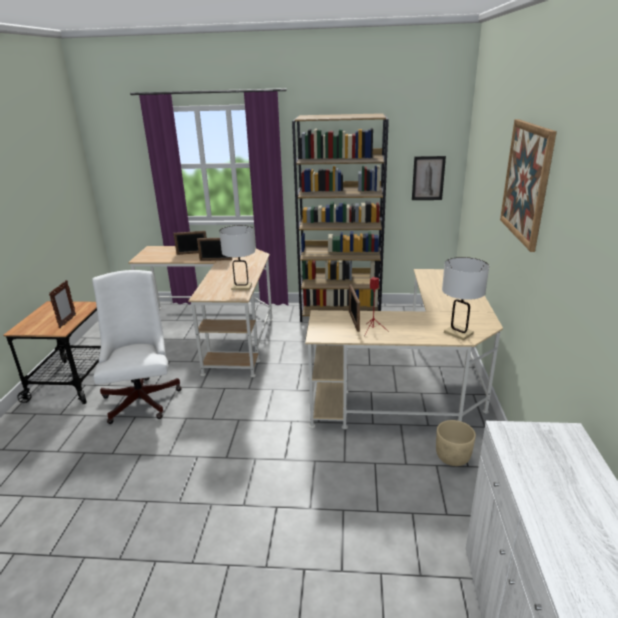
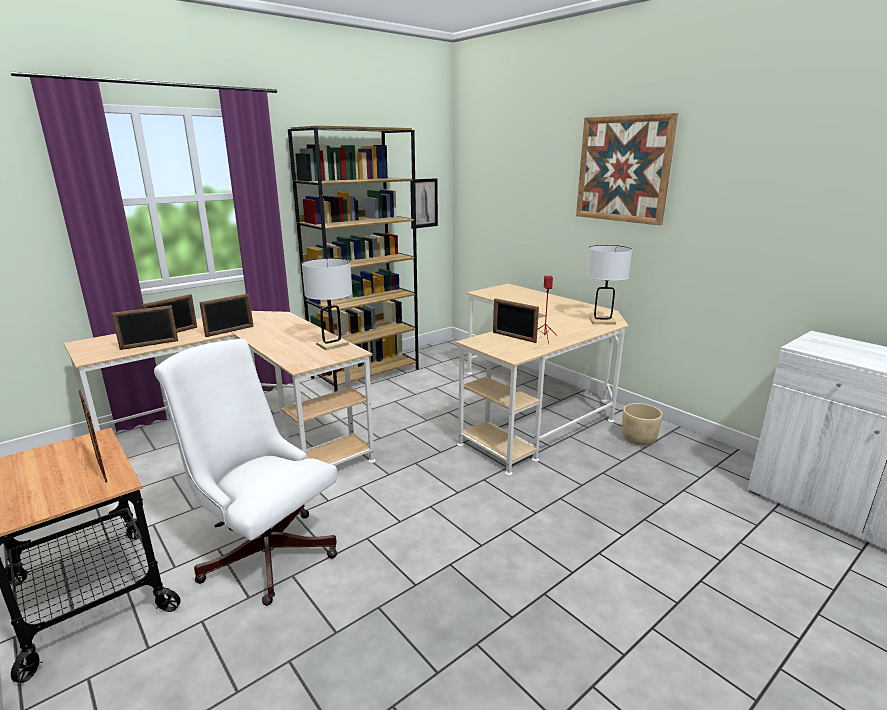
camera: 45 degrees left, 5 degrees down
none -> picture frame [112,305,178,350]

